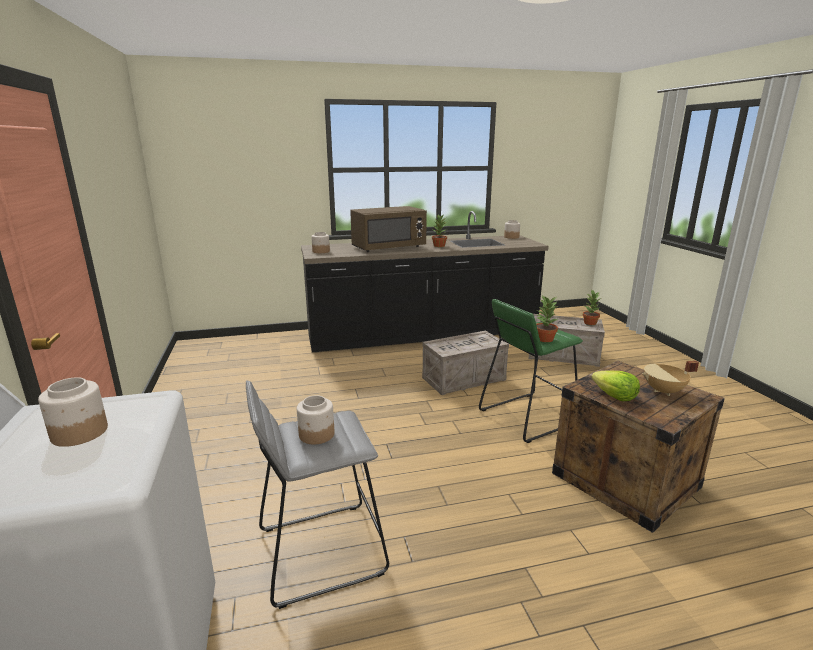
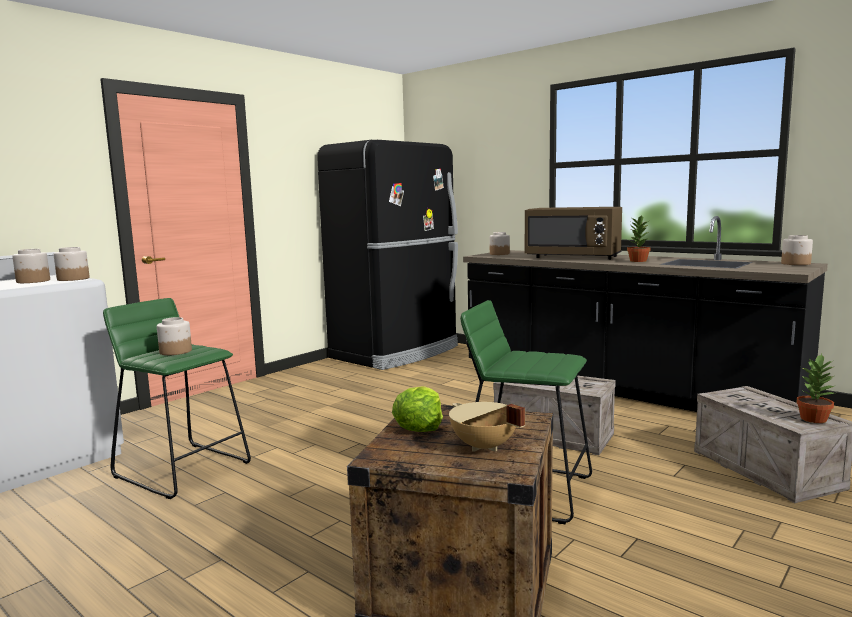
camera: 55 degrees right, 10 degrees down
grey stool [246,380,389,609] -> green stool [103,298,251,499]
potted plant [536,296,558,342] -> none
none -> jar [54,247,90,281]
none -> black fridge [317,140,458,370]

